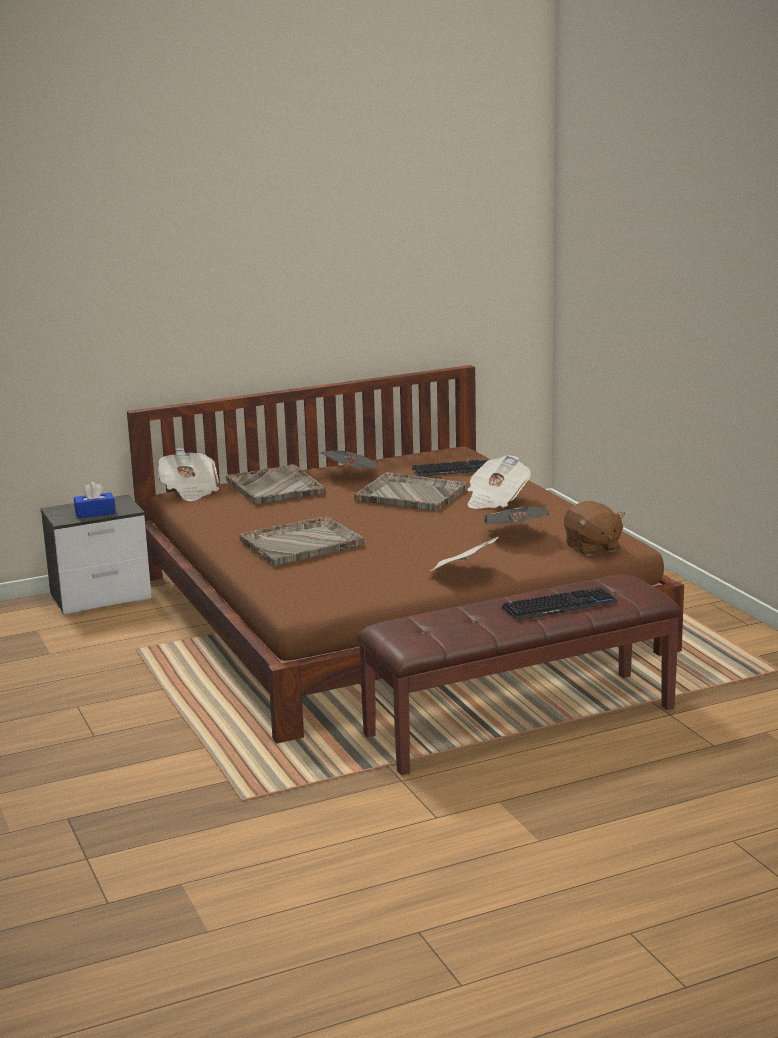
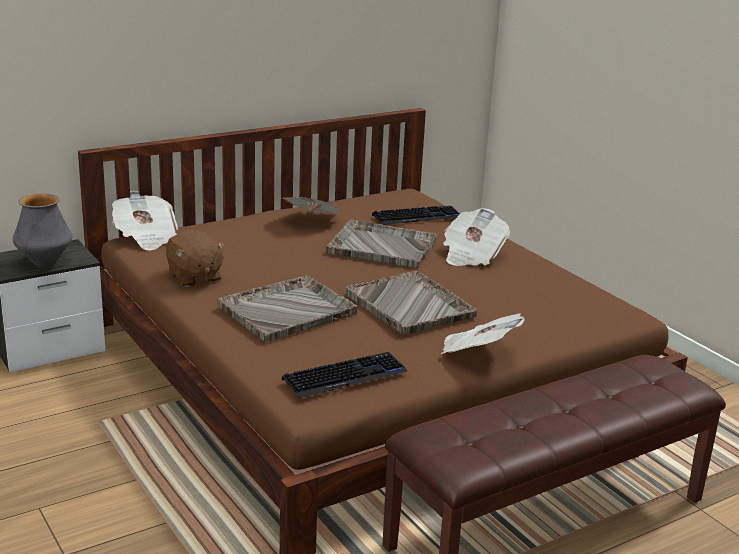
camera: 10 degrees left, 5 degrees up
blue tissue box [74,482,116,518] -> vase [13,194,72,267]
grey tray [226,464,325,505] -> grey tray moved to [344,271,477,335]
newspaper [483,506,549,524] -> none
keyboard [502,587,618,621] -> keyboard moved to [282,352,407,398]
brown plush toy [564,501,625,556] -> brown plush toy moved to [166,230,226,287]

